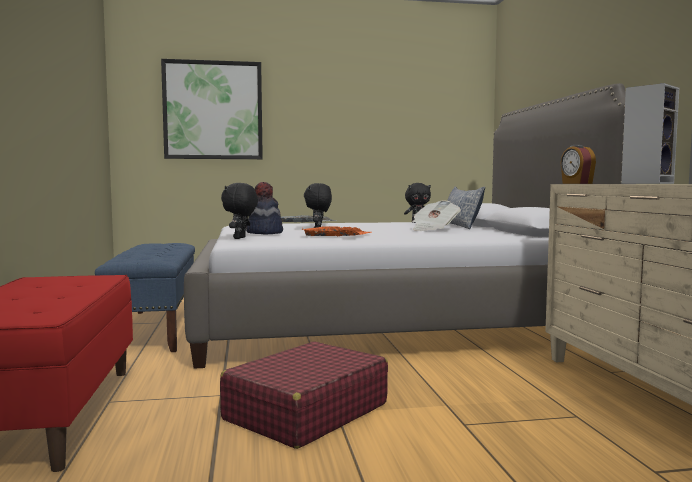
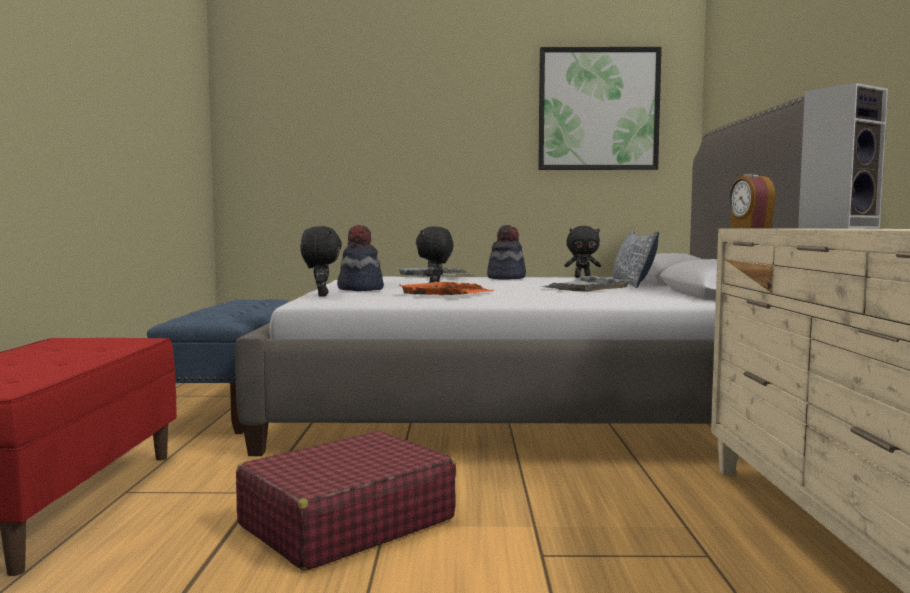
camera: 10 degrees right, 0 degrees up
picture [161,59,263,159] -> picture moved to [538,47,662,170]
black plush toy [221,183,258,239] -> black plush toy turned 150 degrees clockwise [300,226,342,297]
newspaper [412,200,461,231] -> grey tray [541,276,632,292]
none -> hat [487,225,526,279]

